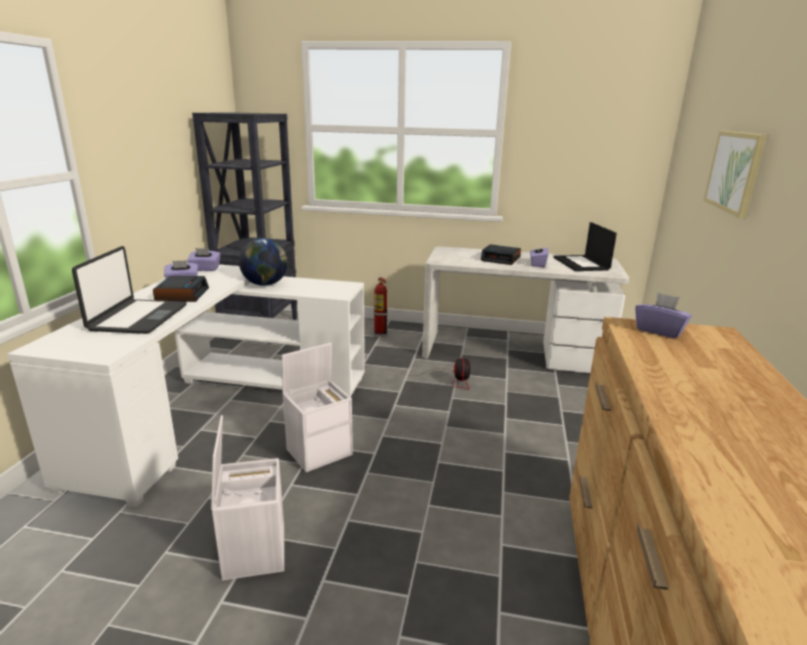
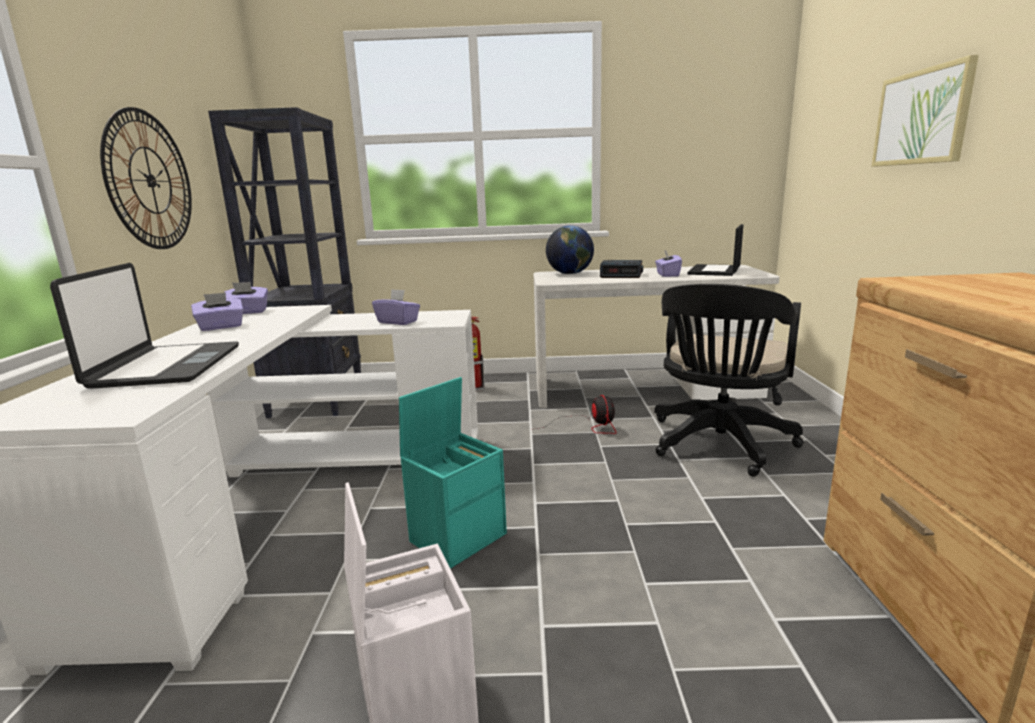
camera: 10 degrees left, 5 degrees down
alarm clock [153,276,209,302] -> none
globe [239,238,288,286] -> globe moved to [546,225,594,274]
white storage box [282,343,353,472] -> turquoise storage box [399,377,507,569]
laptop [553,222,617,271] -> laptop turned 45 degrees clockwise [687,224,743,276]
purple tissue box [635,293,692,339] -> purple tissue box moved to [372,289,420,325]
none -> wall clock [100,107,192,249]
none -> black office chair [654,284,803,477]

